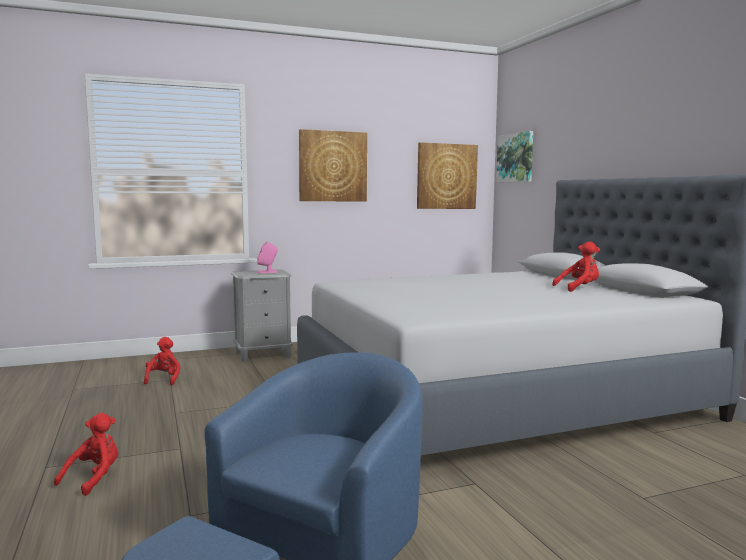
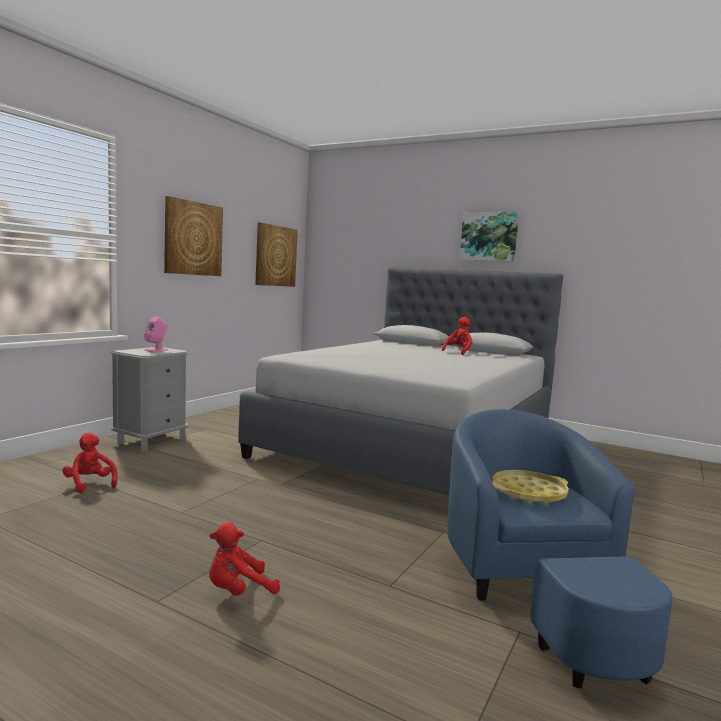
camera: 40 degrees left, 0 degrees up
red plush toy [54,413,118,496] -> red plush toy turned 105 degrees counterclockwise [209,522,280,596]
picture [496,131,533,183] -> picture moved to [460,212,519,262]
none -> yellow tray [492,470,569,504]

